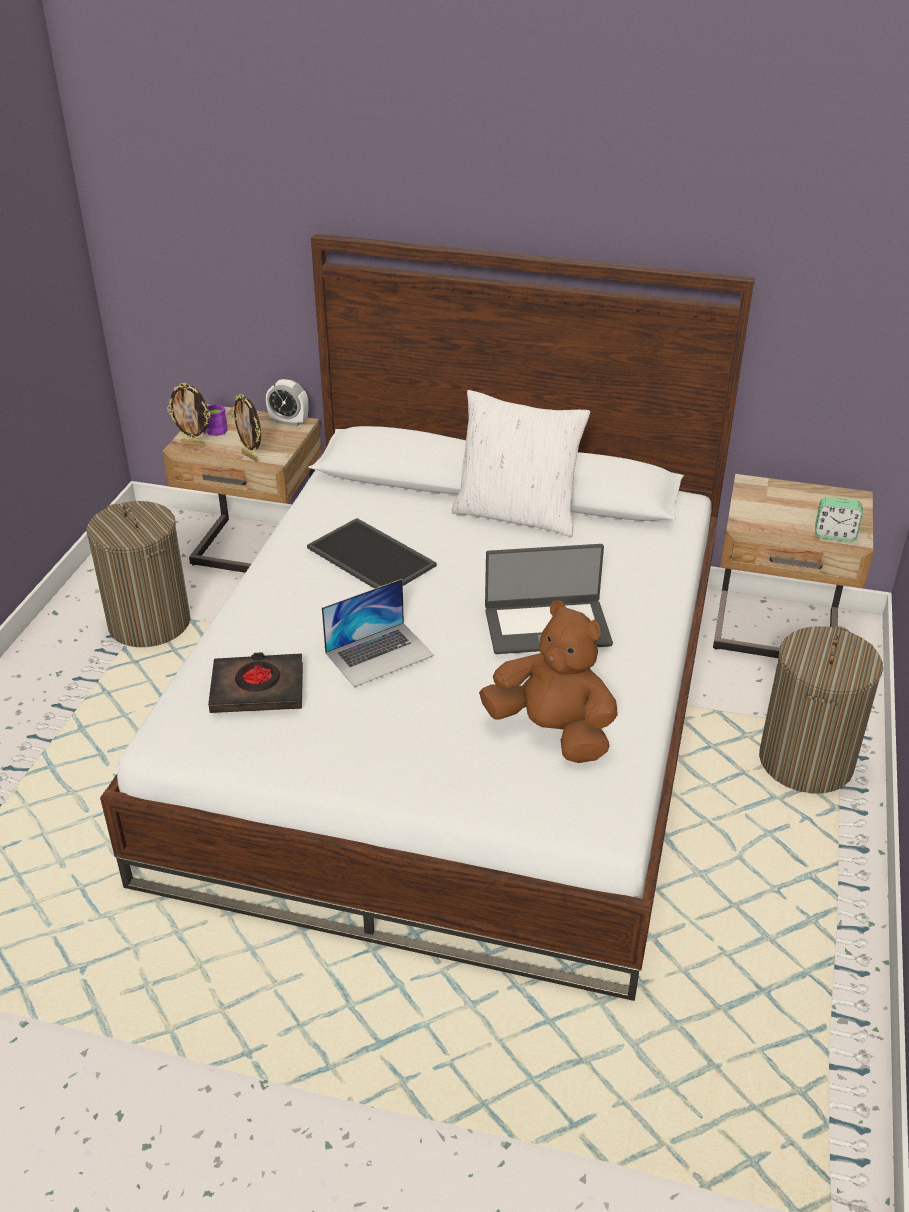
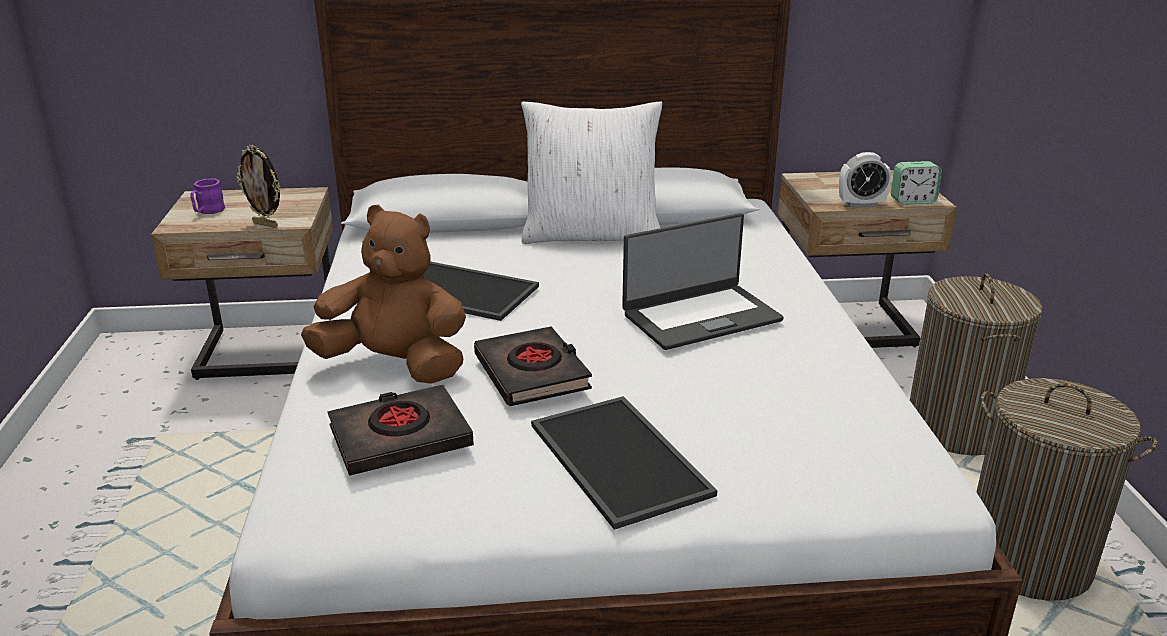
camera: 20 degrees left, 10 degrees down
laundry basket [87,501,191,647] -> laundry basket moved to [977,378,1157,601]
picture frame [167,383,210,447] -> none
alarm clock [266,379,309,426] -> alarm clock moved to [839,152,891,207]
laptop [322,579,434,687] -> black book [474,327,592,406]
brown plush toy [479,600,618,763] -> brown plush toy moved to [301,205,466,384]
none -> tray [531,396,717,530]

